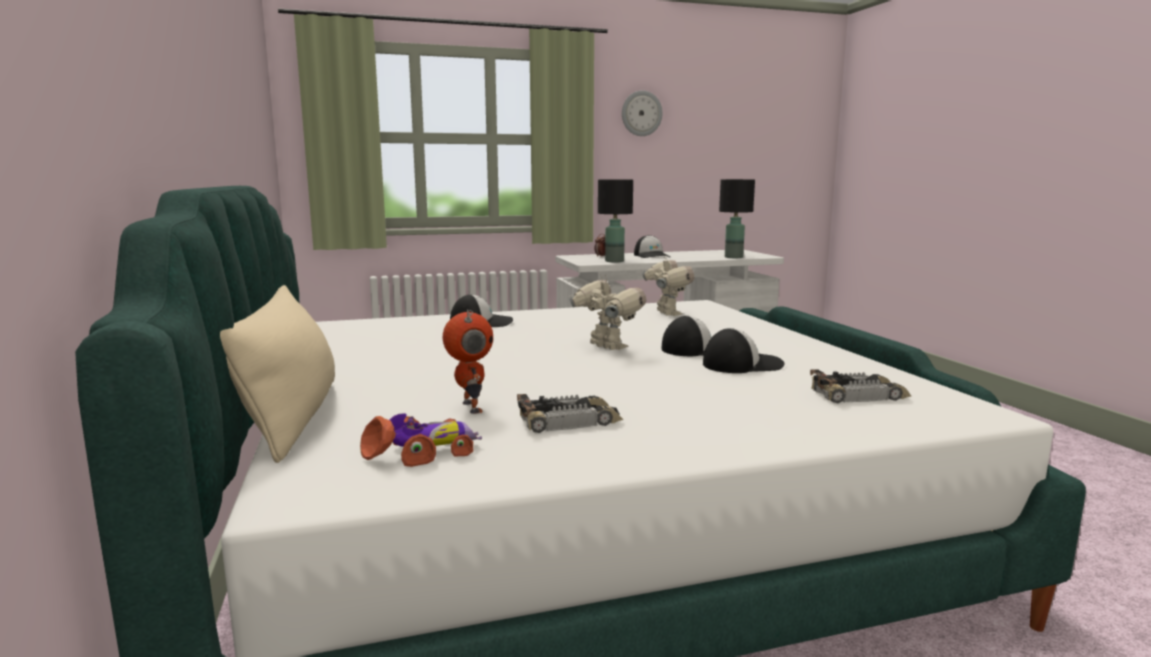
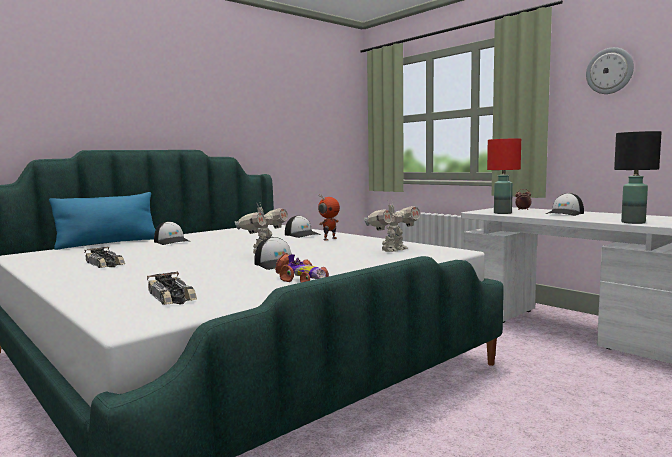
camera: 65 degrees right, 5 degrees down
beige pillow [220,285,335,463] -> blue pillow [49,192,155,250]
toy car [360,413,482,467] -> toy car moved to [275,253,329,283]
toy robot [443,309,493,414] -> toy robot moved to [318,195,340,241]
black table lamp [598,180,633,263] -> red table lamp [487,138,521,214]
cap [703,328,785,373] -> cap moved to [154,221,191,245]

